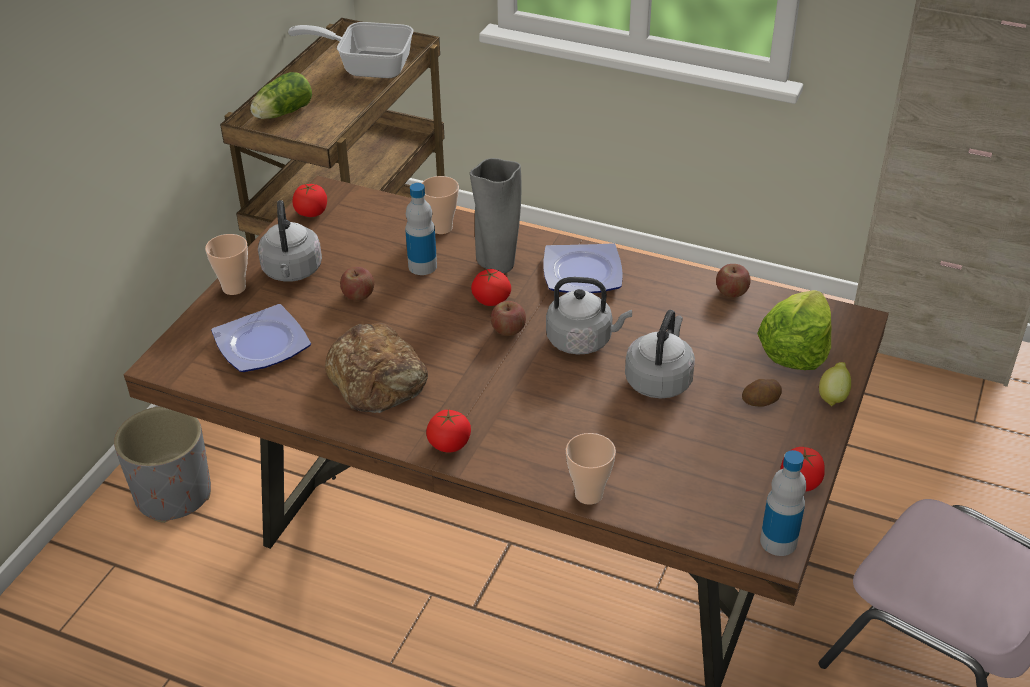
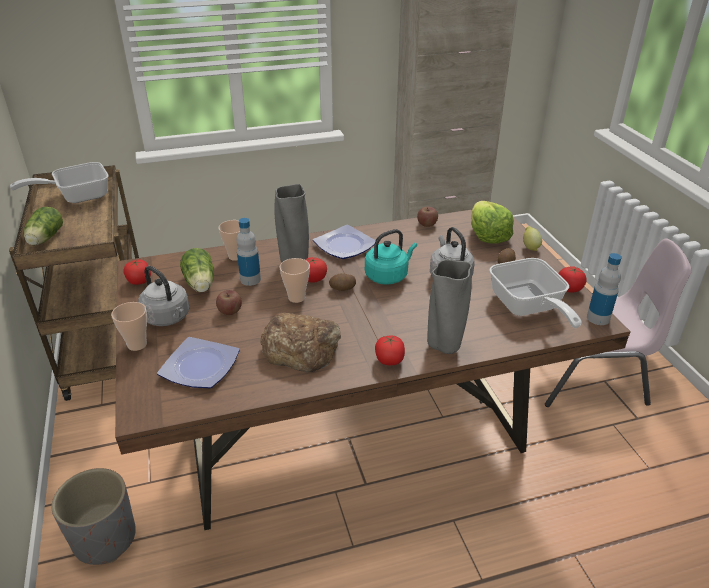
camera: 40 degrees left, 5 degrees down
apple [491,301,526,336] -> potato [329,273,356,291]
grey kettle [546,277,632,355] -> turquoise kettle [365,229,417,285]
cup [566,433,616,505] -> cup moved to [279,258,310,303]
none -> lettuce [180,248,214,292]
none -> grey vase [427,260,472,354]
none -> frying pan [489,258,582,328]

